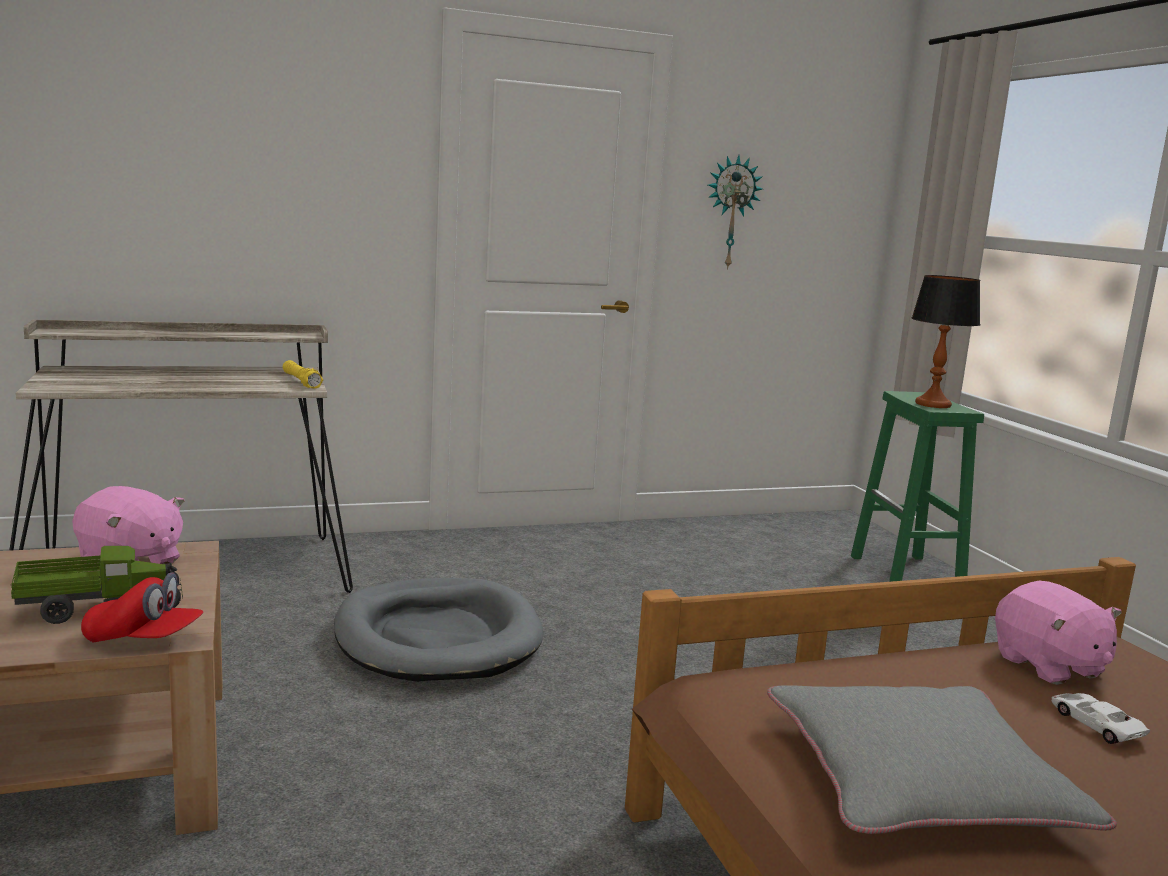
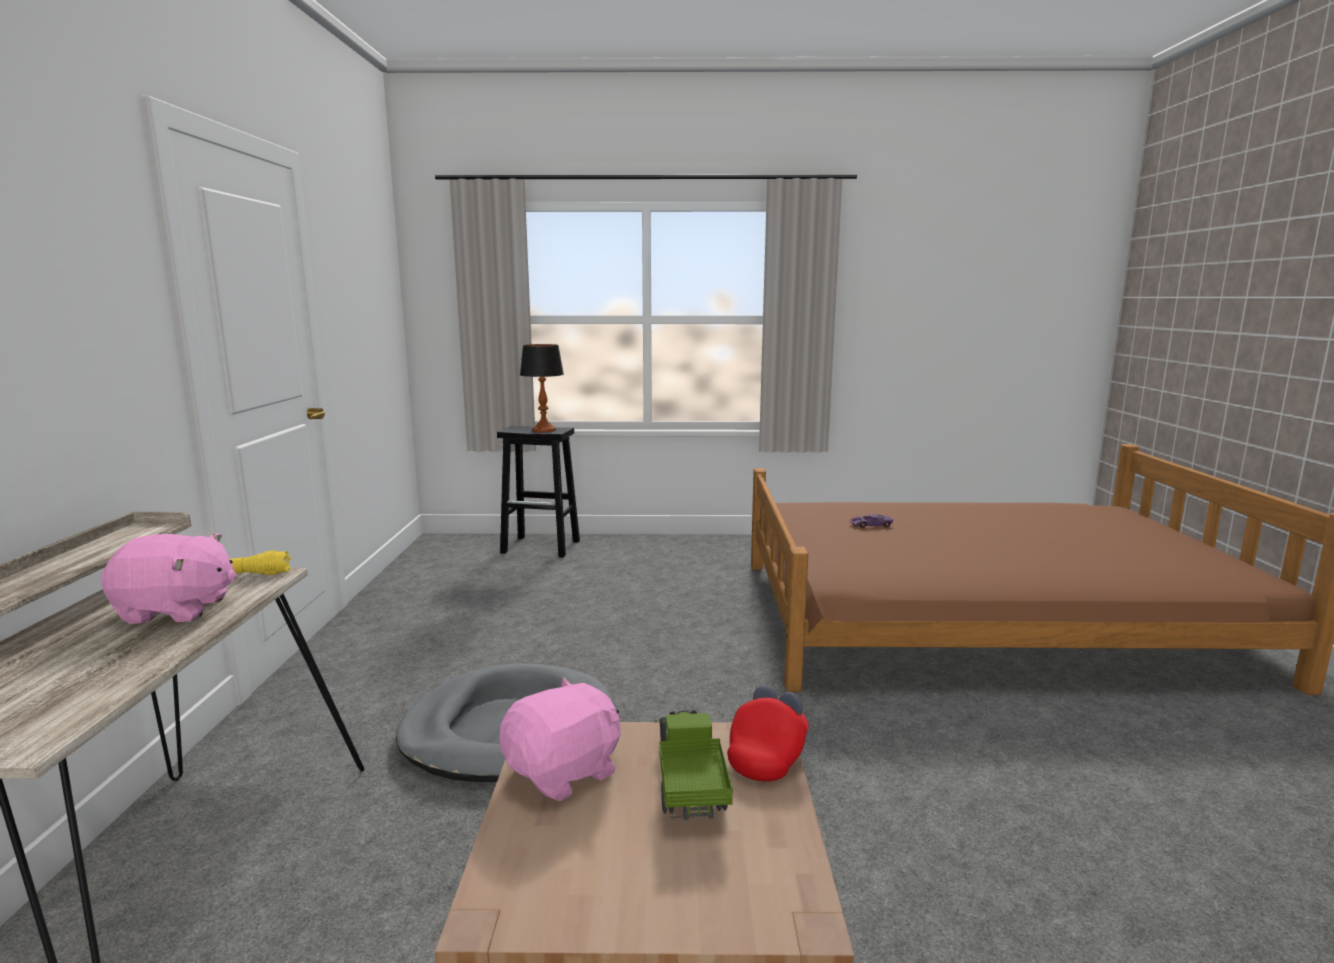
camera: 70 degrees left, 0 degrees up
wall clock [708,155,763,270] -> none
grey pillow [767,685,1117,834] -> none
green stool [851,391,984,582] -> black stool [497,426,580,558]
pink plush toy [995,581,1122,685] -> pink plush toy moved to [101,533,237,624]
white toy car [1051,693,1150,744] -> purple toy car [850,514,893,528]

